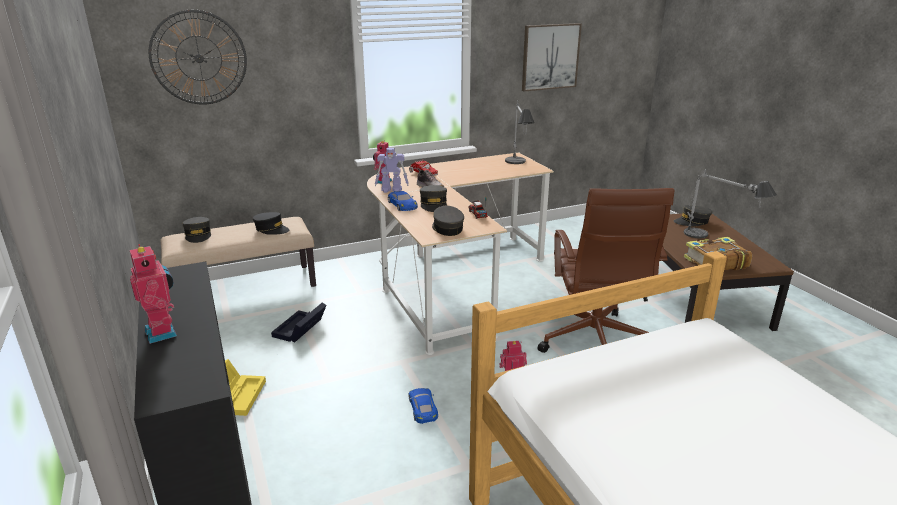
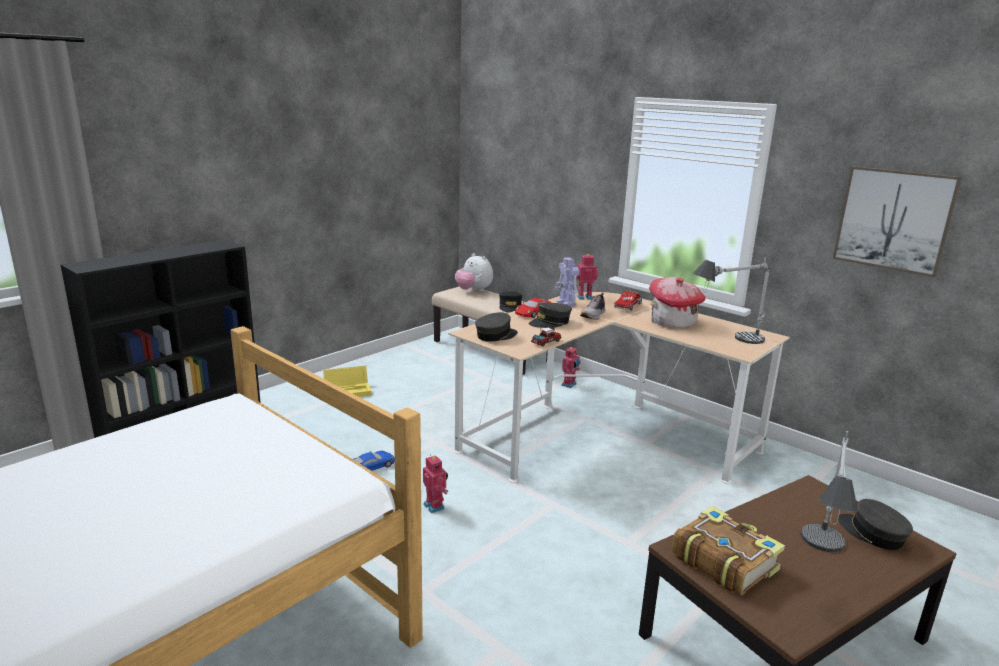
camera: 65 degrees right, 5 degrees down
toy robot [130,244,177,344] -> toy robot moved to [561,347,580,388]
wall clock [149,10,247,105] -> none
grey cap [182,217,211,243] -> plush toy [455,253,493,292]
black storage box [271,302,327,343] -> none
blue toy car [388,191,418,211] -> red toy car [515,298,551,318]
brown office chair [538,188,674,353] -> none
none -> toy house [649,277,706,328]

